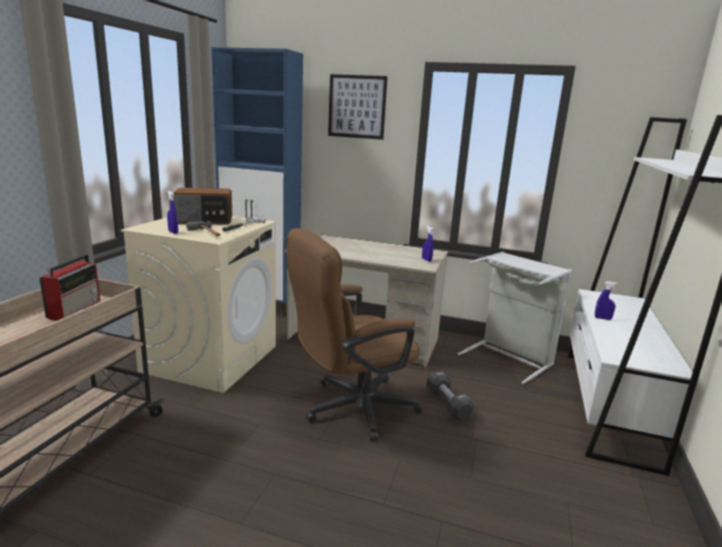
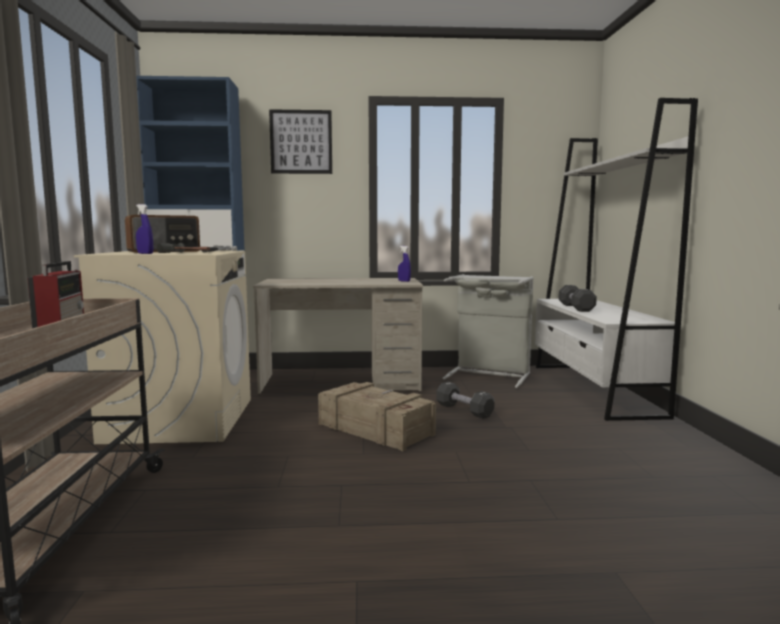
camera: 20 degrees left, 10 degrees down
brown office chair [286,228,422,441] -> crate [318,382,436,451]
blue spray bottle [595,281,618,320] -> black dumbbell [558,285,597,312]

